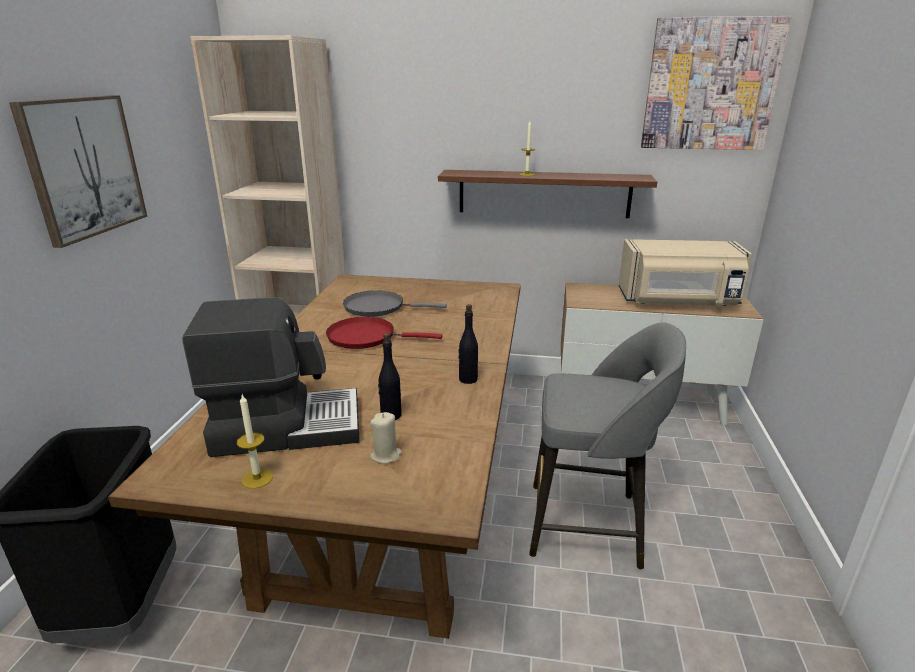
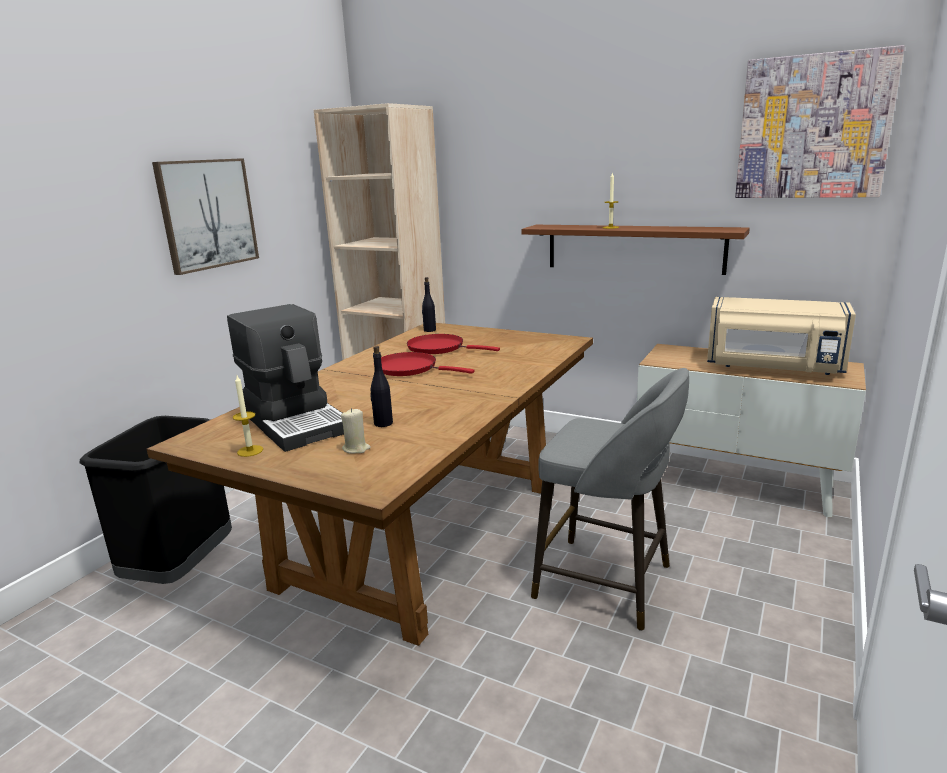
camera: 20 degrees right, 5 degrees down
coffee machine [182,297,360,457] -> coffee machine turned 45 degrees clockwise [227,304,344,452]
grey frying pan [343,290,447,317] -> red frying pan [407,334,500,354]
black bottle [458,304,478,384] -> black bottle moved to [422,277,436,332]

